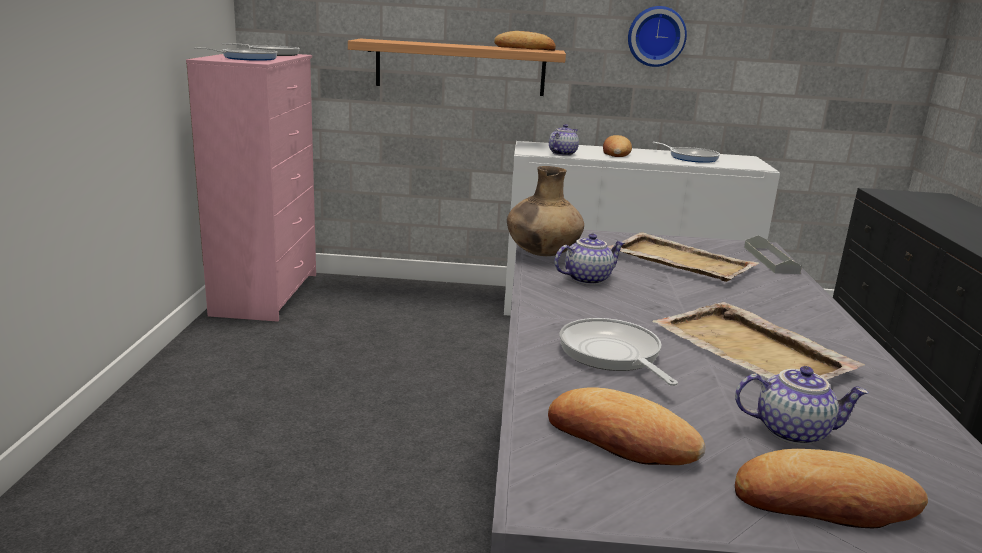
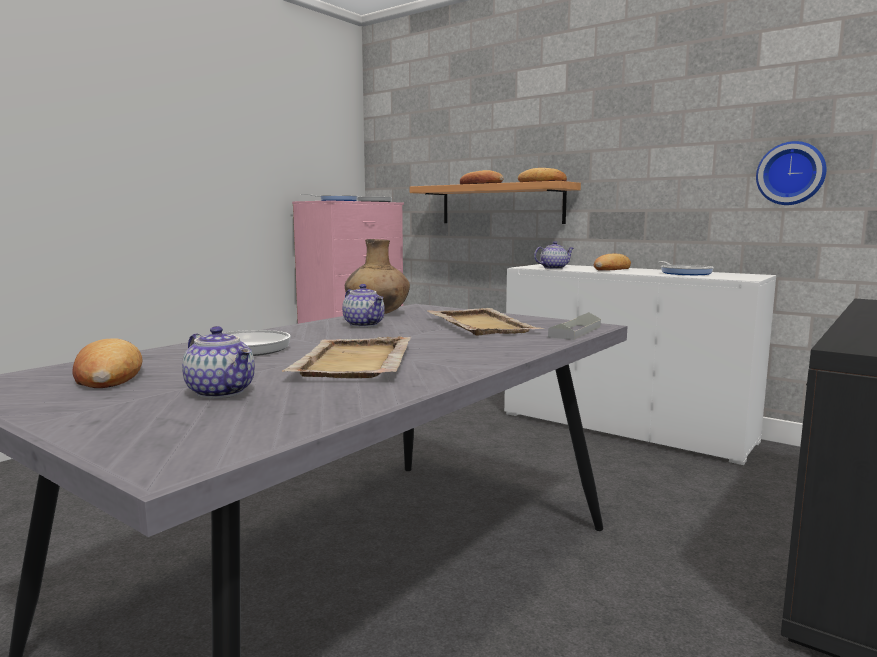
camera: 35 degrees right, 10 degrees down
teapot [554,234,625,285] -> teapot turned 45 degrees clockwise [342,284,385,327]
wall clock [628,6,687,67] -> wall clock moved to [756,141,826,205]
bread [735,449,928,528] -> bread moved to [460,170,503,184]

